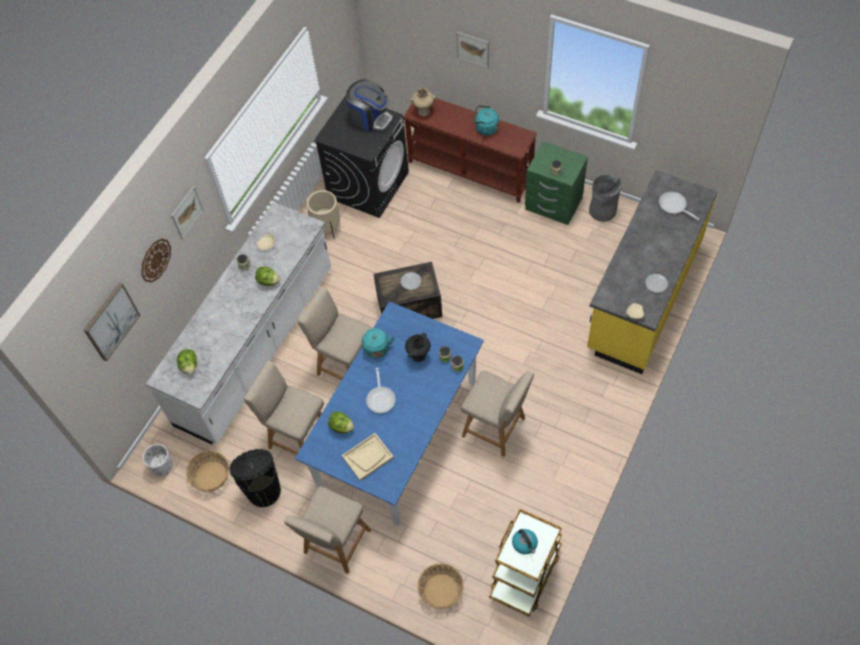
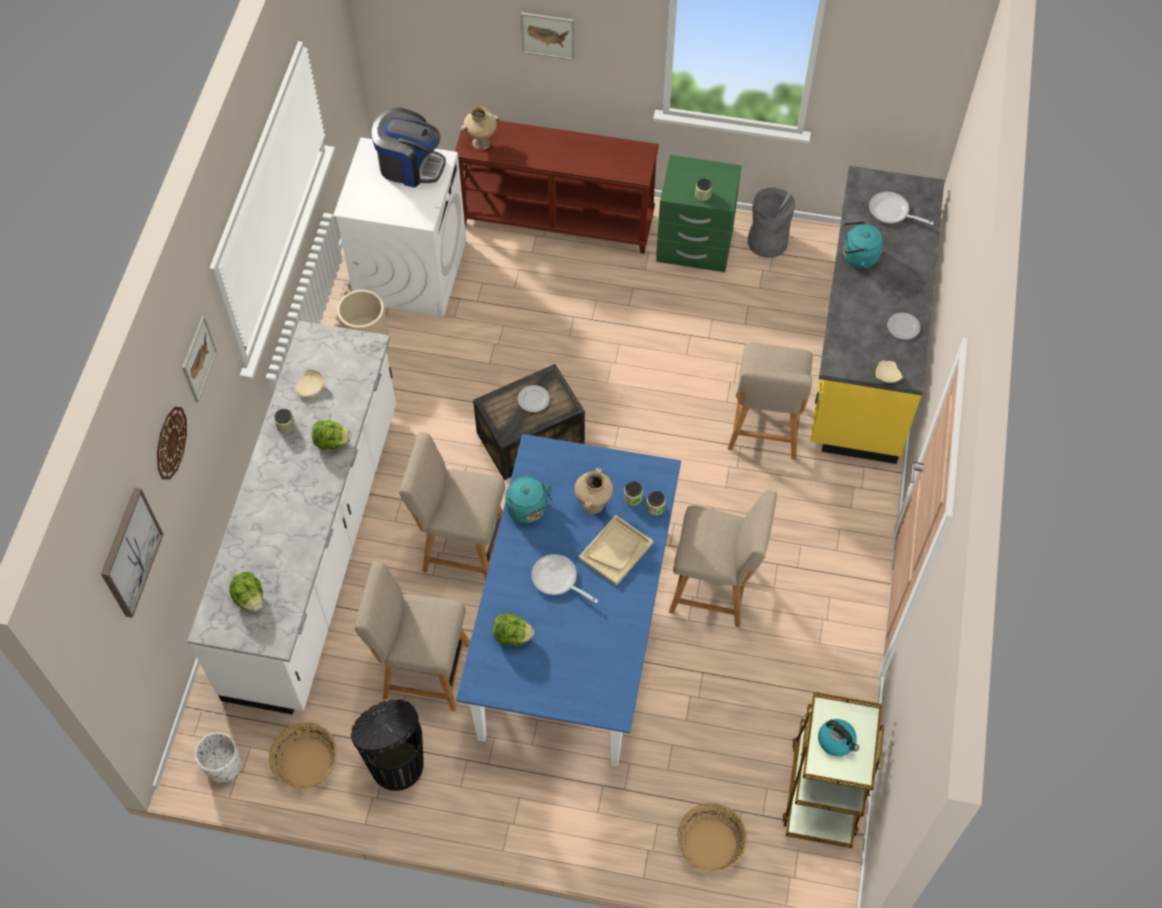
camera: 20 degrees left, 0 degrees up
beige chair [284,486,371,574] -> beige chair moved to [728,343,813,460]
black washing machine [314,95,409,218] -> white washing machine [333,137,466,317]
beige tray [342,433,394,481] -> beige tray moved to [579,515,653,586]
frying pan [366,368,396,413] -> frying pan turned 150 degrees clockwise [532,554,598,603]
black vase [405,333,431,362] -> beige vase [574,468,613,514]
turquoise kettle [472,105,499,136] -> turquoise kettle moved to [843,221,883,268]

